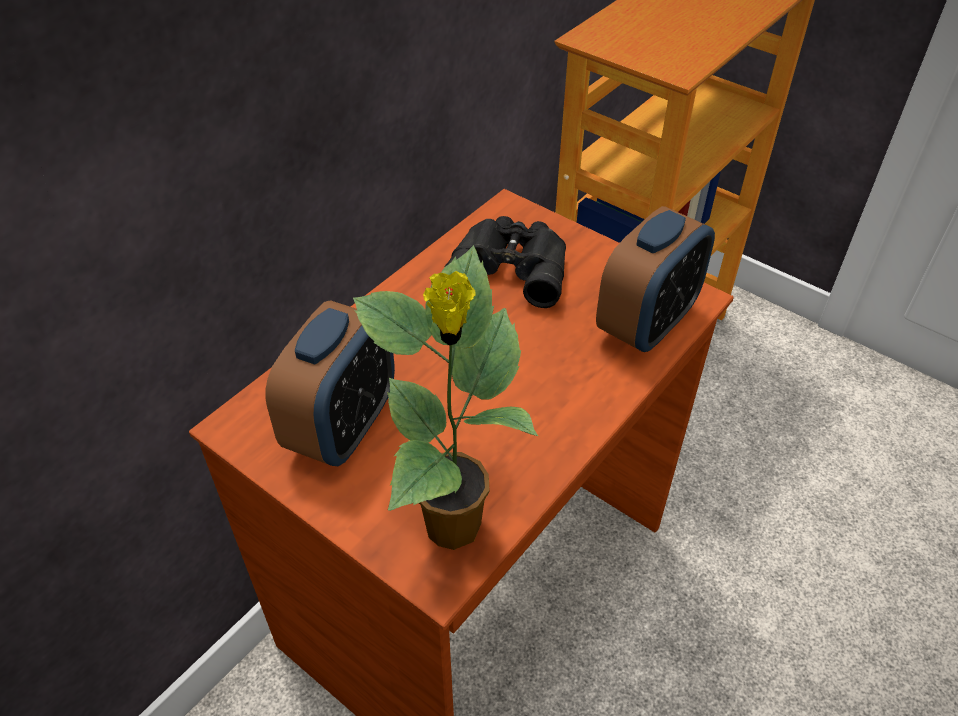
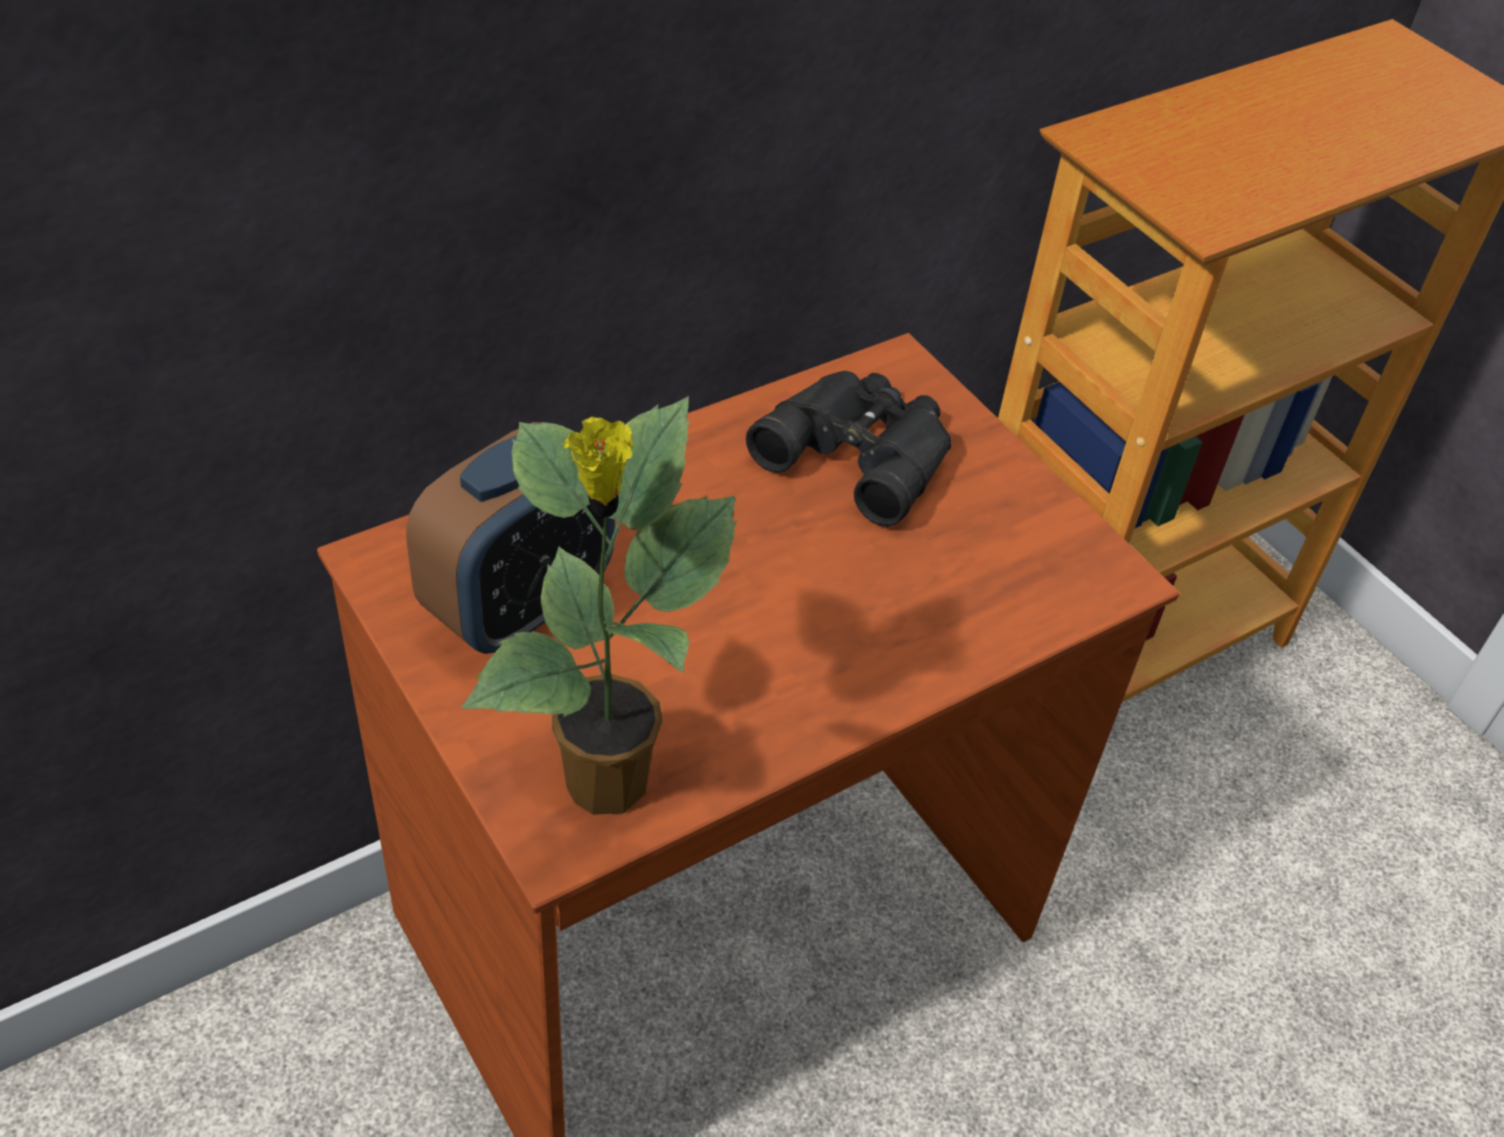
camera: 15 degrees right, 0 degrees up
alarm clock [596,206,715,352] -> none

